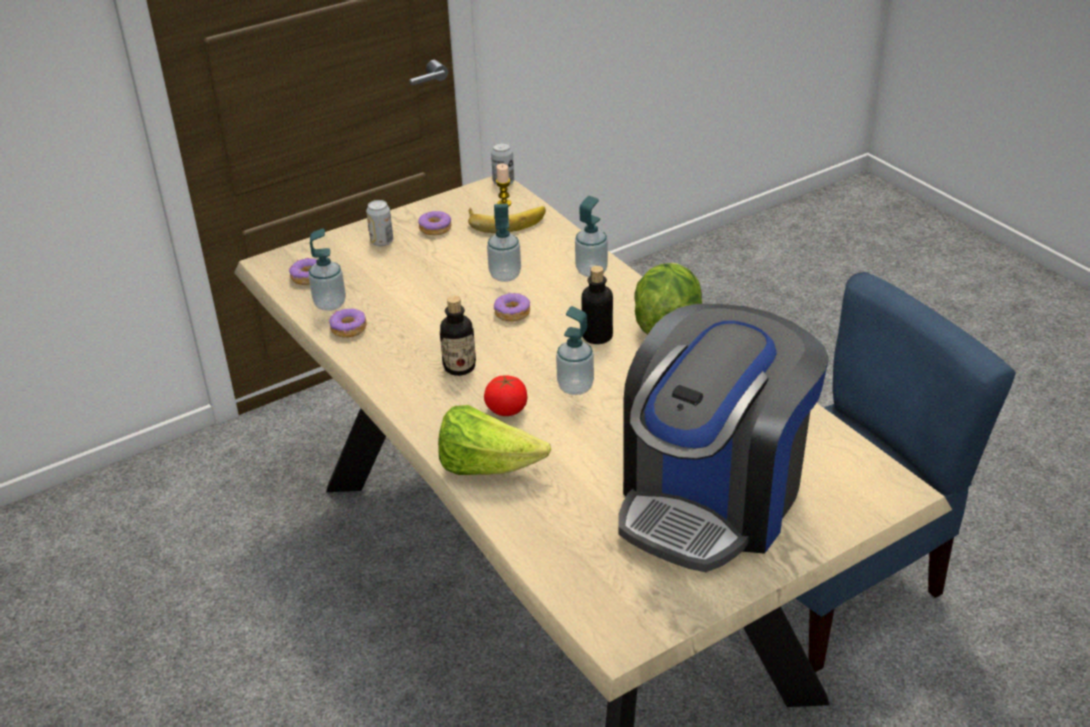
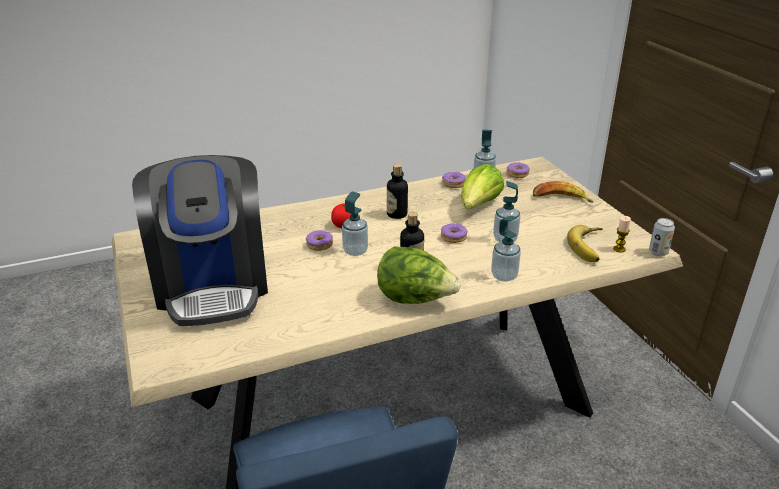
camera: 100 degrees right, 5 degrees down
can [366,200,393,246] -> banana [533,181,593,203]
donut [418,211,451,235] -> donut moved to [306,230,333,251]
lettuce [438,405,551,475] -> lettuce moved to [461,164,504,209]
coffee machine [618,304,829,572] -> coffee machine turned 150 degrees counterclockwise [132,155,268,326]

